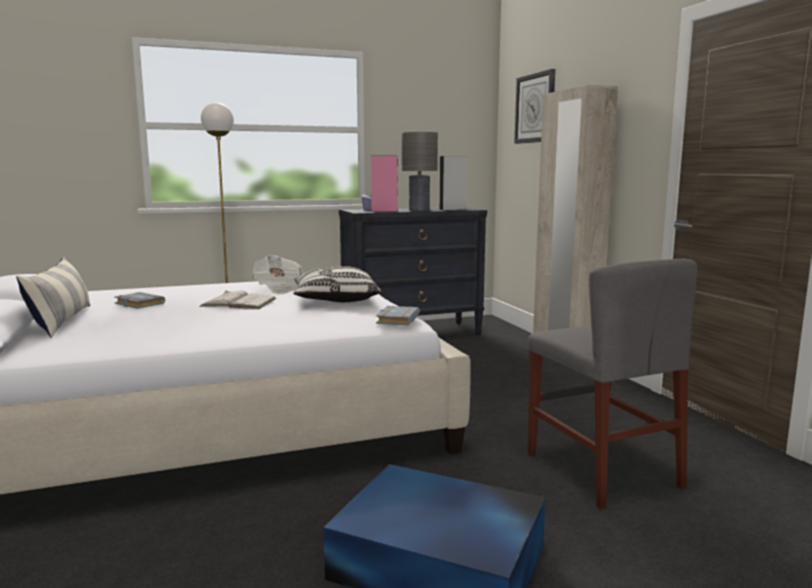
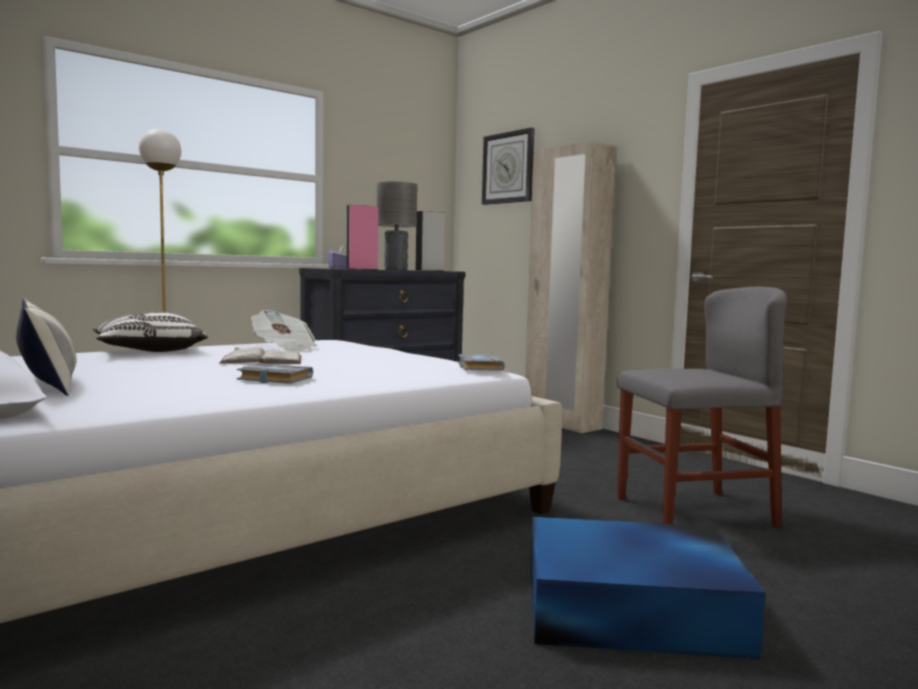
camera: 20 degrees left, 5 degrees down
grey book [114,292,165,309] -> grey book moved to [237,363,313,384]
pillow [293,266,382,302] -> pillow moved to [93,312,208,352]
grey chair [528,259,697,510] -> grey chair turned 60 degrees counterclockwise [617,287,787,528]

